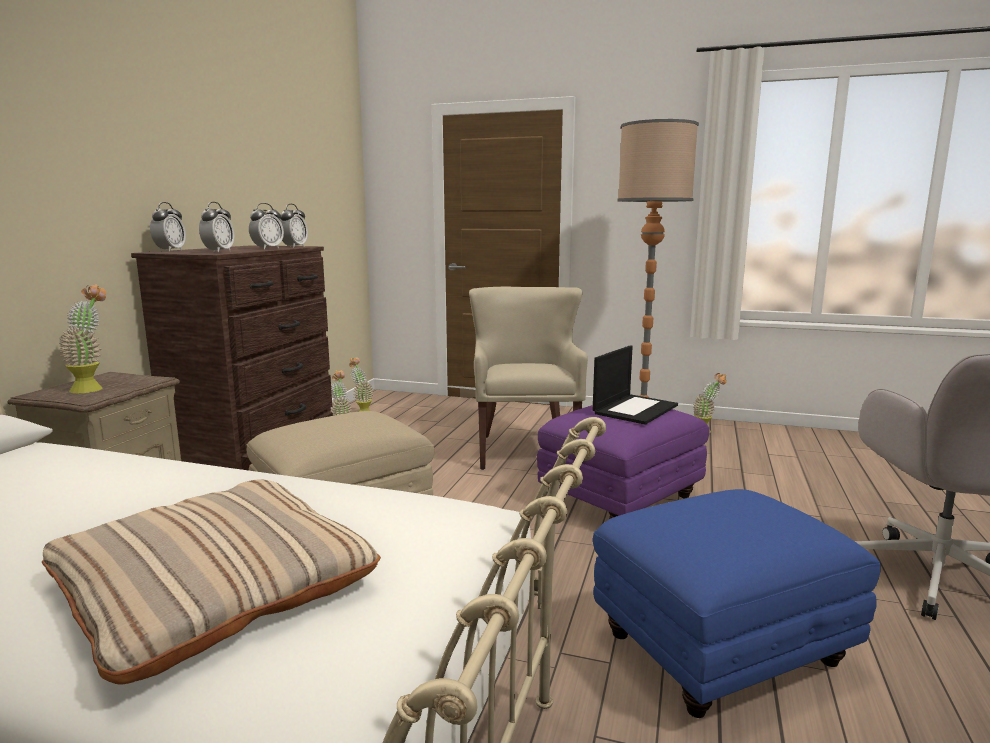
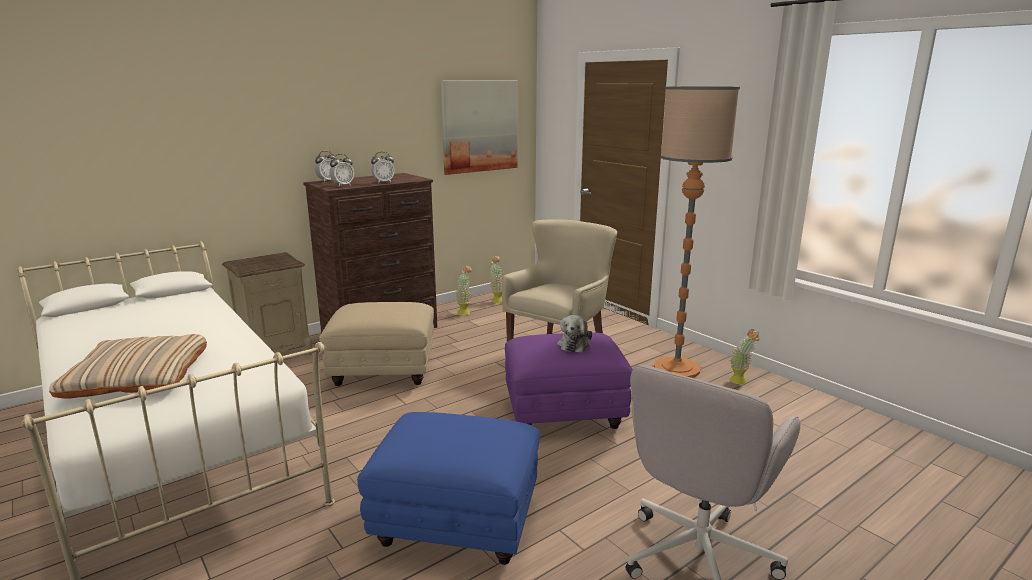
camera: 35 degrees right, 5 degrees up
potted plant [59,285,106,393] -> none
alarm clock [280,204,308,248] -> none
laptop [593,345,678,425] -> plush toy [557,315,592,353]
none -> picture [441,80,518,175]

